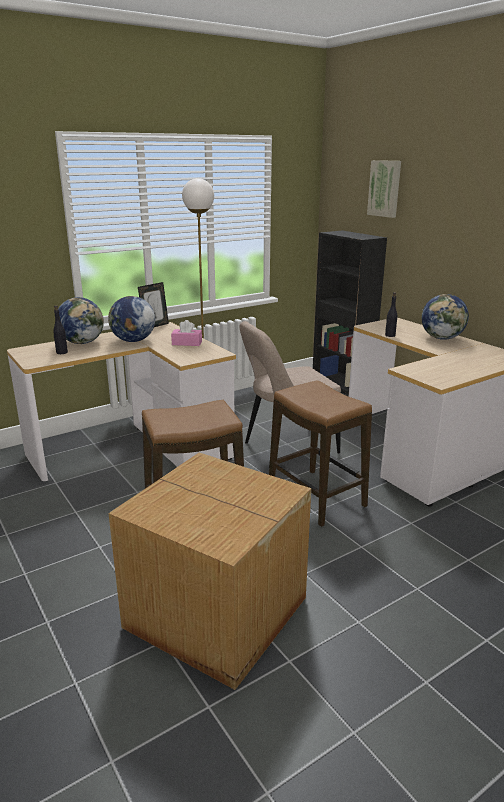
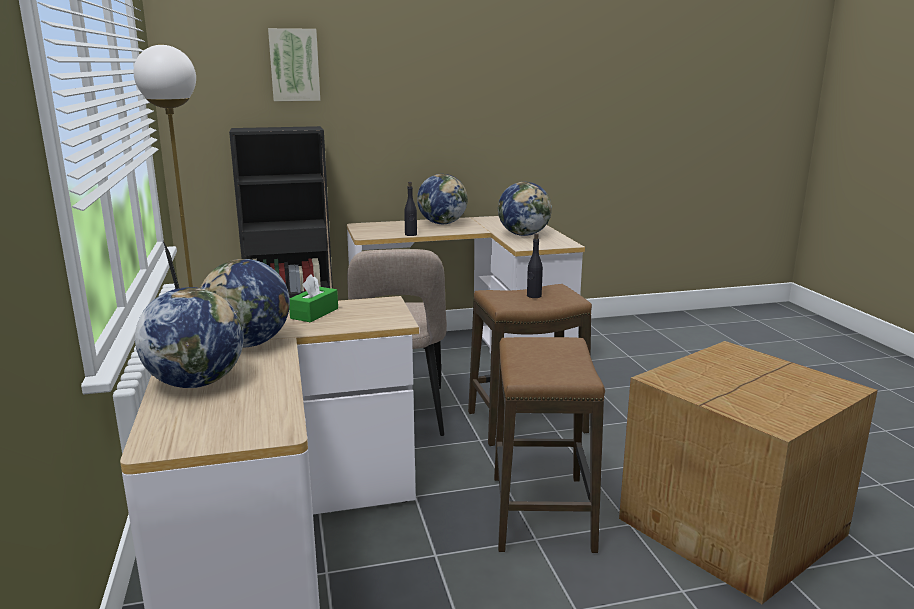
camera: 70 degrees left, 5 degrees down
black bottle [53,306,68,354] -> black bottle moved to [527,233,543,298]
pink tissue box [171,320,202,346] -> green tissue box [289,274,338,322]
none -> globe [498,182,552,236]

